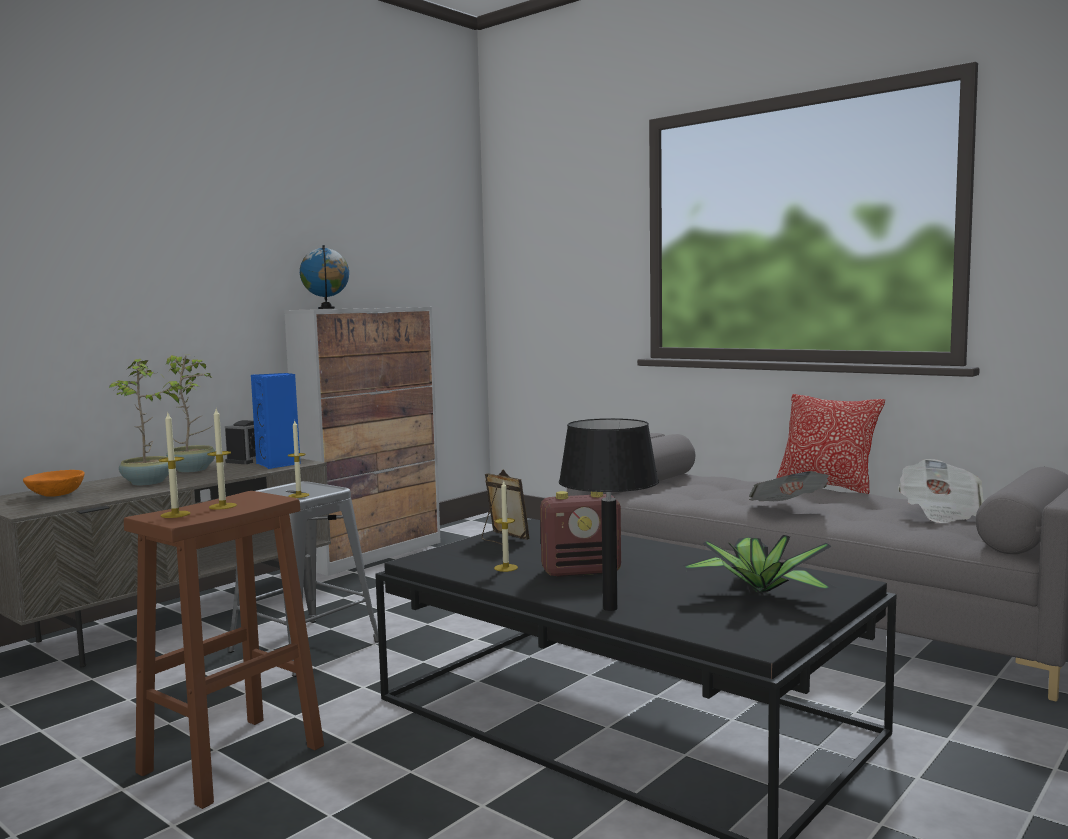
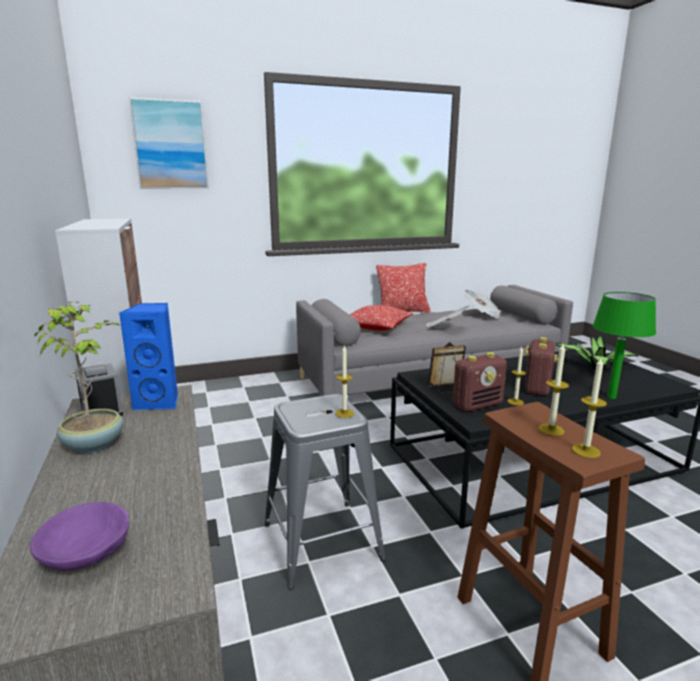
camera: 60 degrees left, 10 degrees up
orange bowl [23,470,85,497] -> purple bowl [30,502,129,571]
potted plant [109,359,184,485] -> none
globe [300,245,349,309] -> none
black table lamp [559,418,659,611] -> green table lamp [593,292,656,399]
none -> picture [129,97,209,188]
none -> pillow [350,305,413,331]
none -> radio [453,352,507,412]

